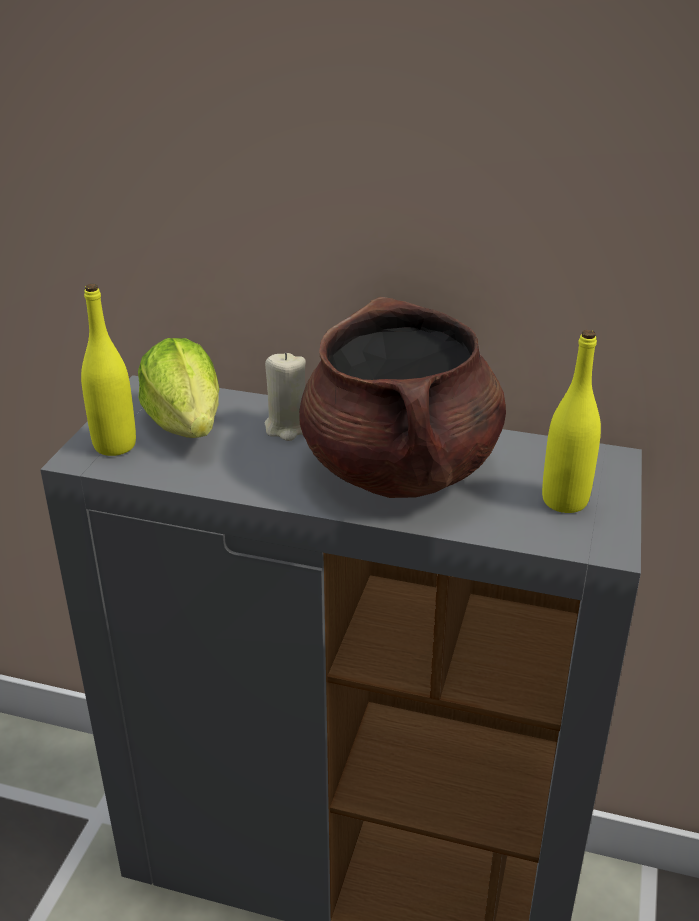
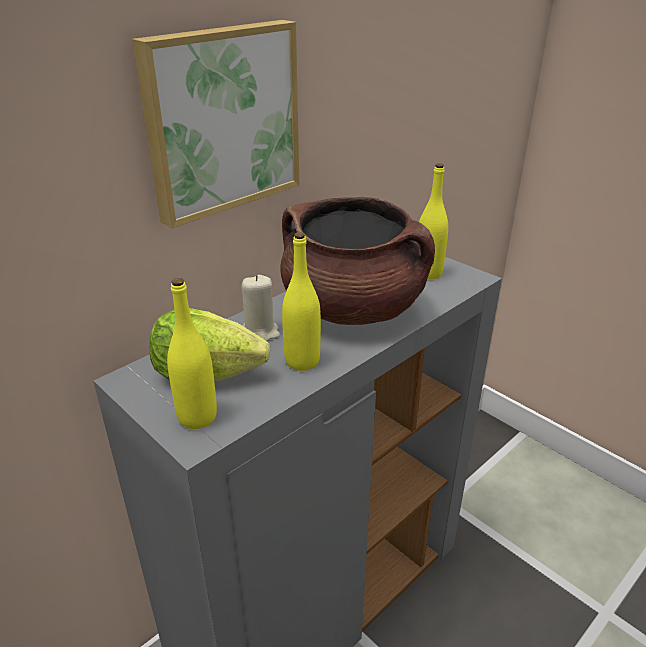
camera: 60 degrees left, 0 degrees up
none -> picture [132,20,300,228]
none -> yellow bottle [282,232,321,371]

